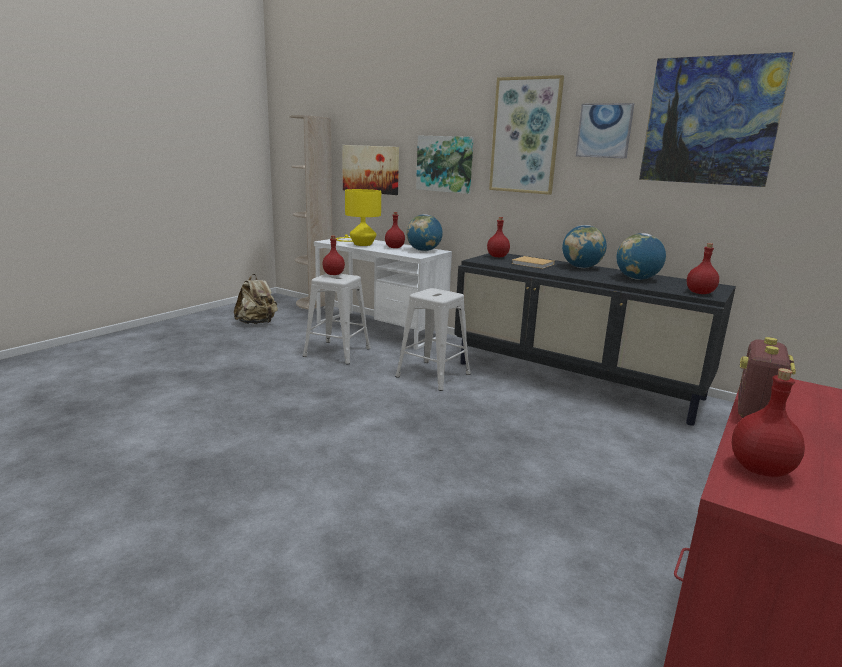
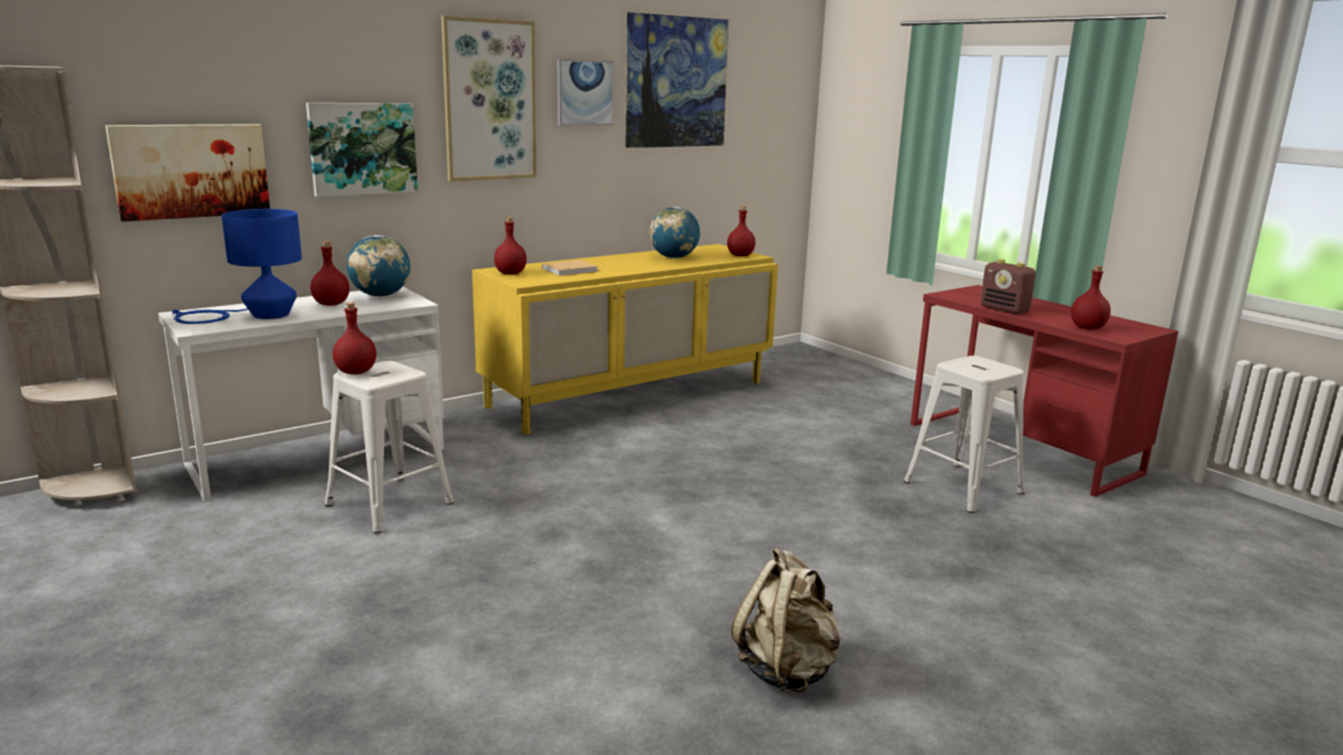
camera: 70 degrees left, 0 degrees up
beige backpack [234,274,278,324] -> beige backpack moved to [731,547,841,693]
yellow table lamp [335,189,381,246] -> blue table lamp [172,209,302,324]
white stool [395,288,471,391] -> white stool moved to [904,356,1025,513]
black cabinet [454,253,736,426] -> yellow cabinet [472,244,778,434]
globe [562,225,607,268] -> none

